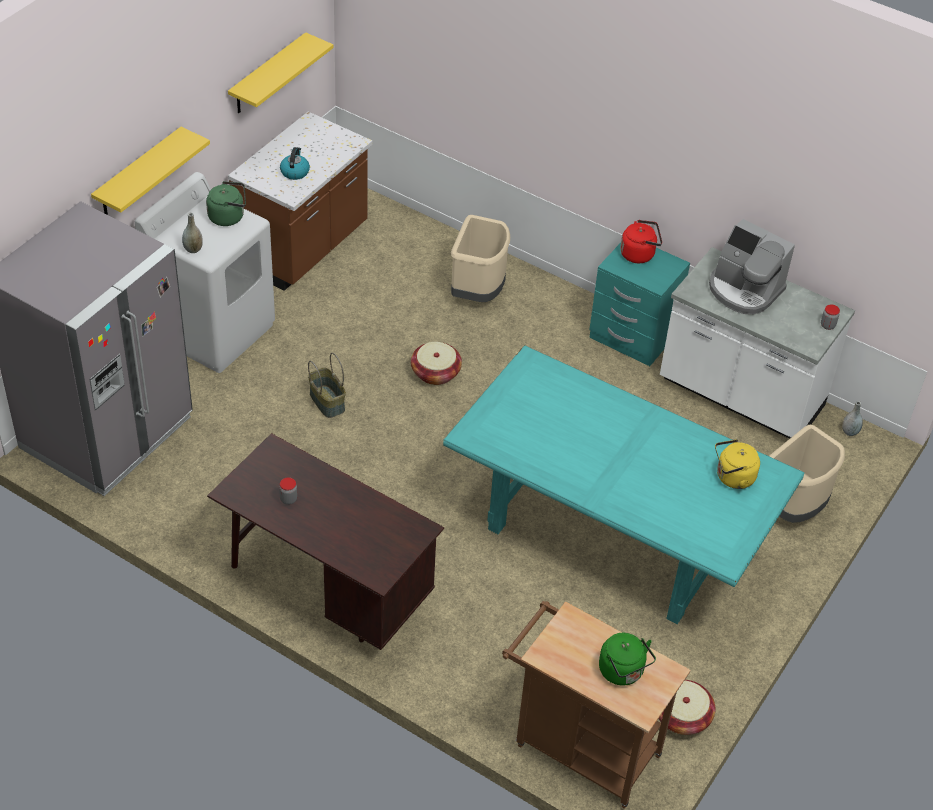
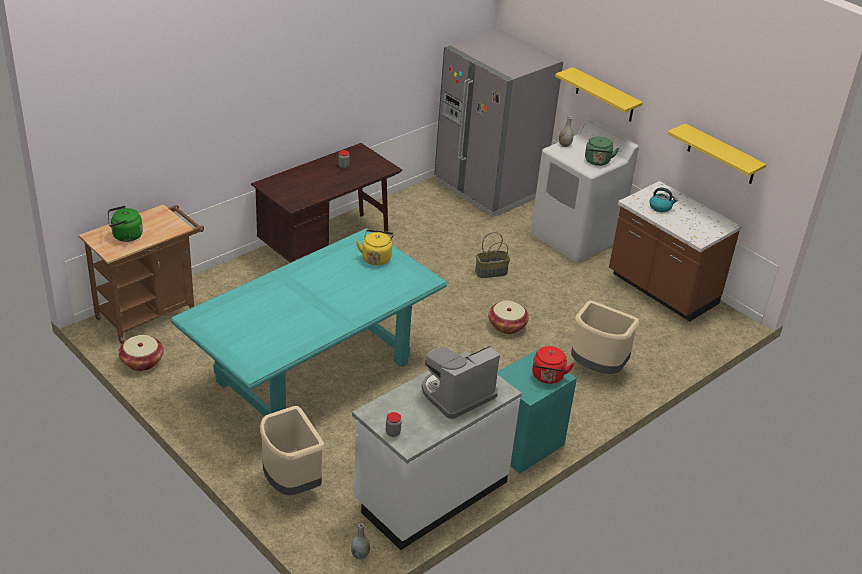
camera: 105 degrees right, 10 degrees down
yellow kettle [715,439,760,489] -> yellow kettle moved to [356,229,394,265]

